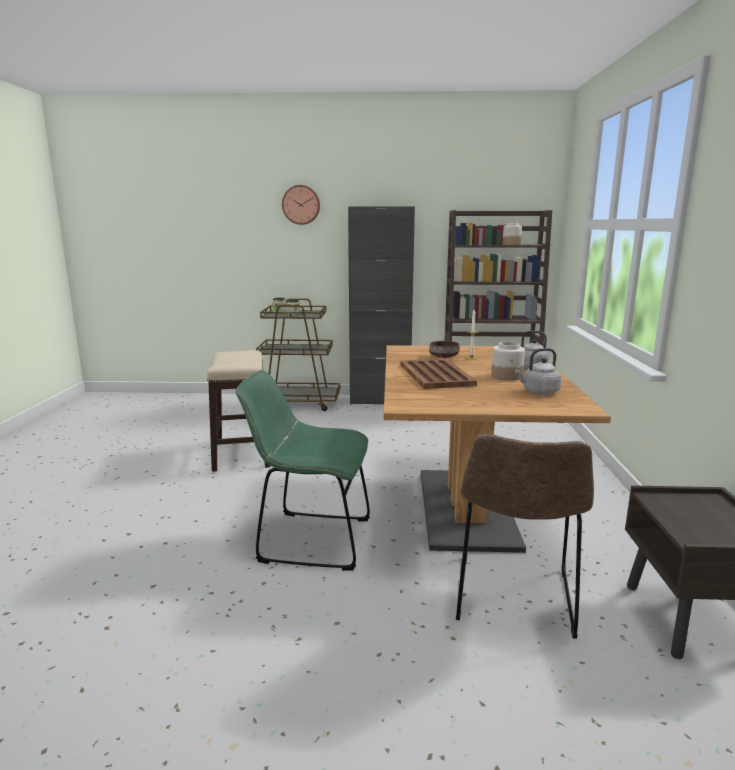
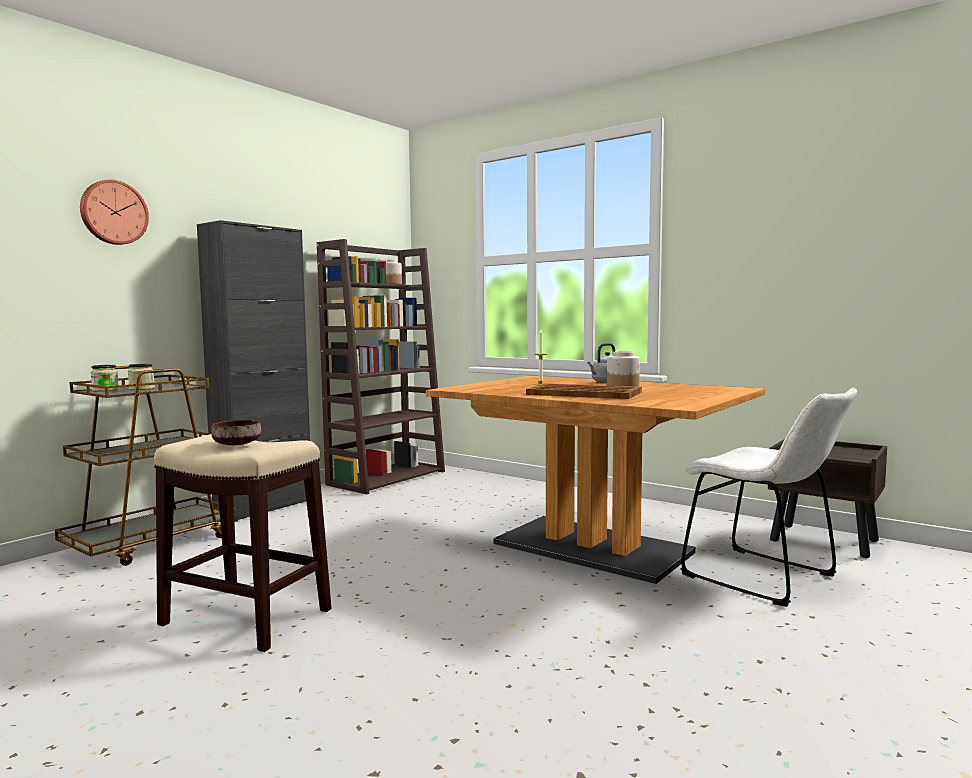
camera: 55 degrees left, 10 degrees down
green chair [236,370,370,571] -> none
brown bowl [429,341,460,358] -> brown bowl moved to [211,420,261,445]
brown chair [456,434,594,639] -> white chair [681,388,857,607]
grey kettle [515,348,561,394] -> none

